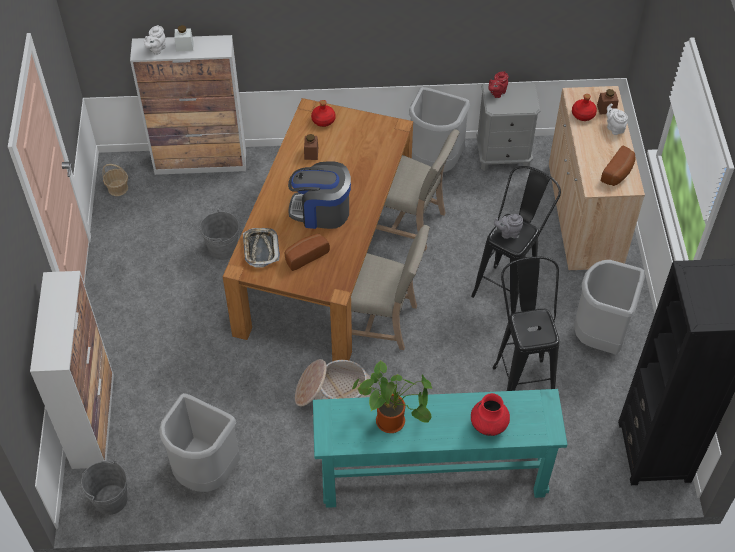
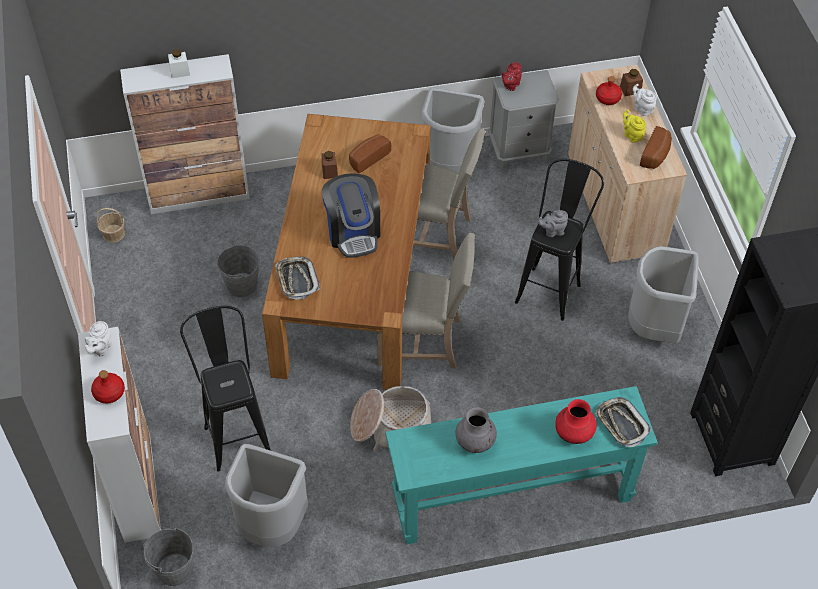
camera: 10 degrees left, 0 degrees up
white teapot [144,25,166,55] -> white teapot moved to [85,321,112,357]
bread [285,234,330,271] -> bread moved to [349,134,391,173]
coffee machine [288,161,351,229] -> coffee machine turned 105 degrees counterclockwise [322,173,380,258]
red bottle [311,100,336,127] -> red bottle moved to [91,370,125,403]
potted plant [352,361,432,433] -> grey vase [456,407,497,453]
black stool [493,257,559,391] -> black stool moved to [180,306,271,472]
none -> tray [595,397,651,447]
none -> yellow teapot [623,110,646,143]

